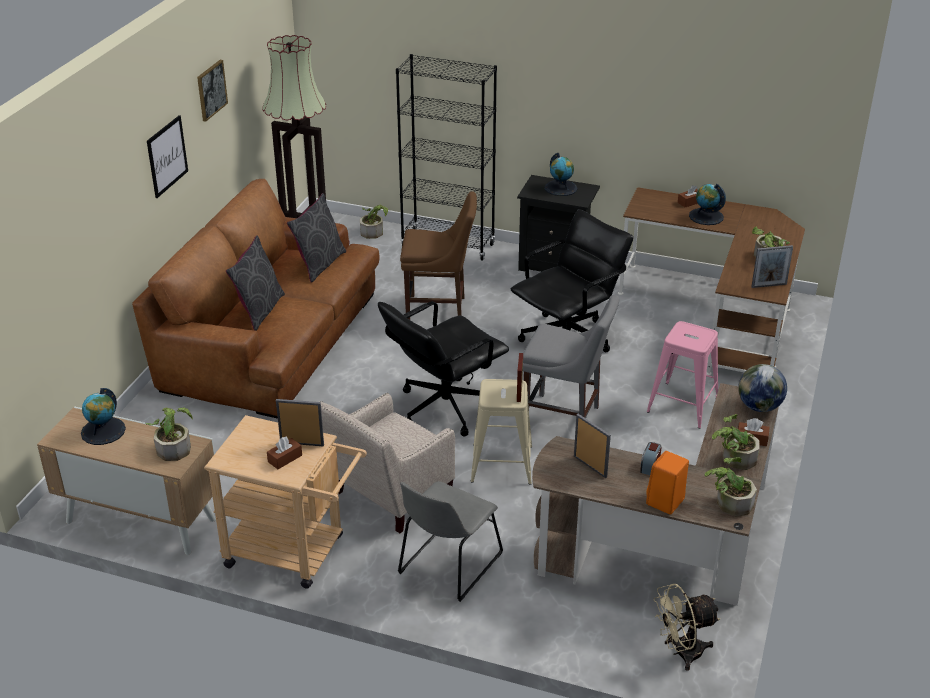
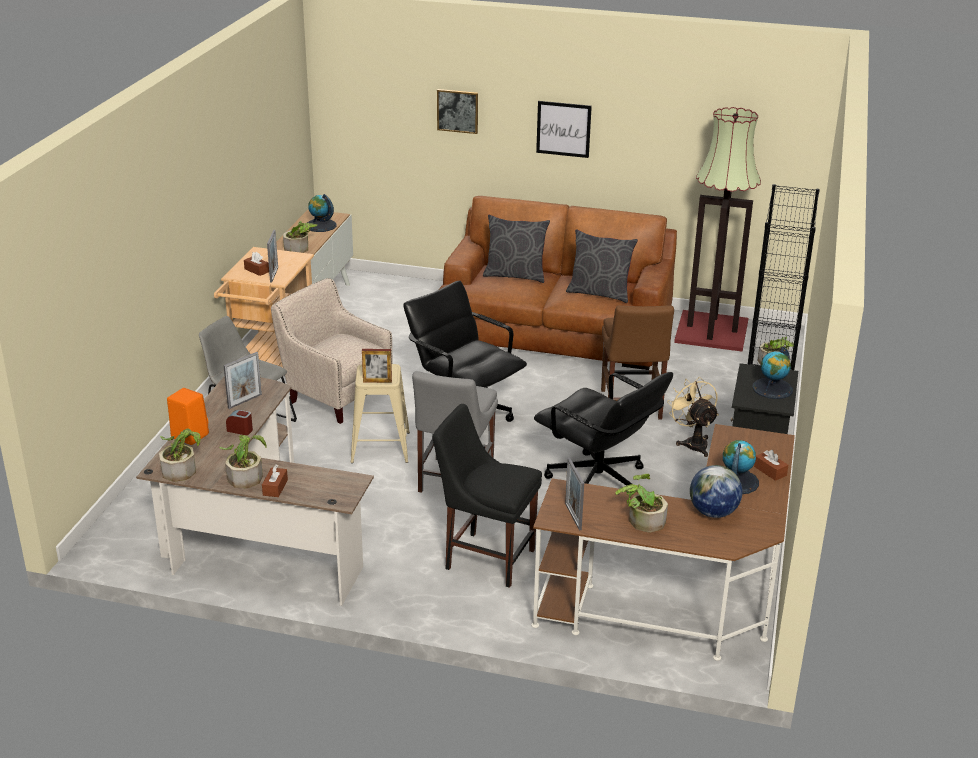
camera: 85 degrees right, 5 degrees down
picture [197,60,228,122] -> picture moved to [437,89,478,134]
pink stool [647,321,718,428] -> black chair [432,404,542,588]
beige fan [654,584,720,671] -> beige fan moved to [667,377,719,457]
globe [738,364,787,412] -> globe moved to [690,465,743,518]

